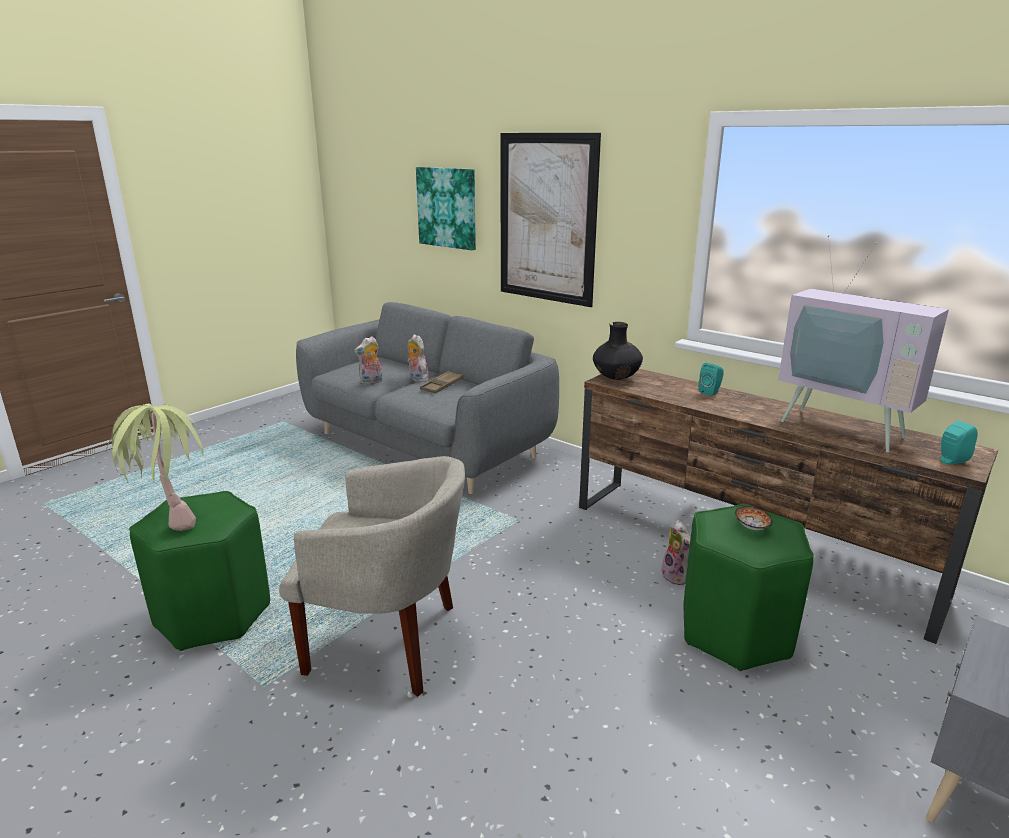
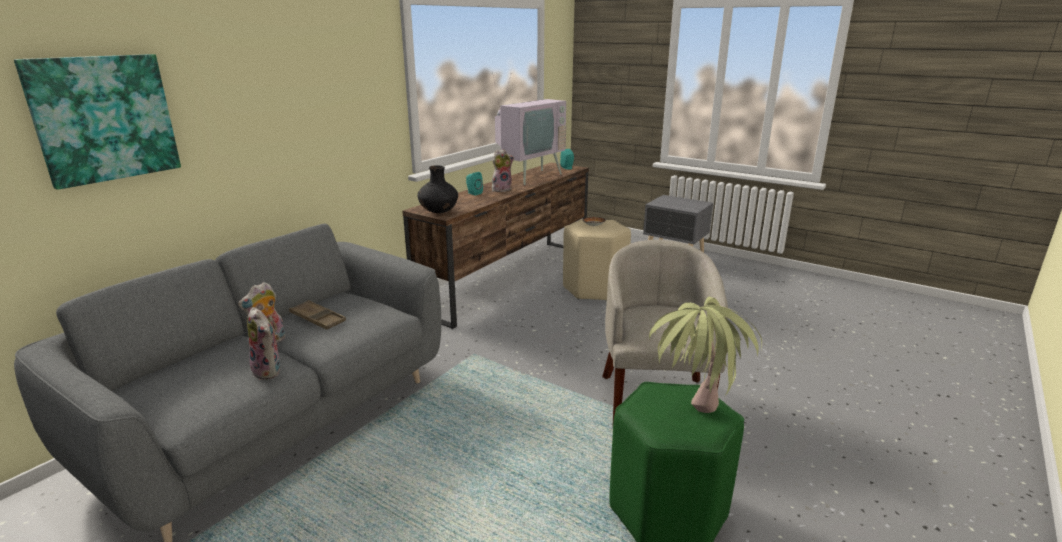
camera: 95 degrees left, 0 degrees up
picture [500,133,601,307] -> none
plush toy [661,520,691,585] -> plush toy moved to [492,149,514,192]
green stool [683,504,814,671] -> beige stool [563,219,631,300]

